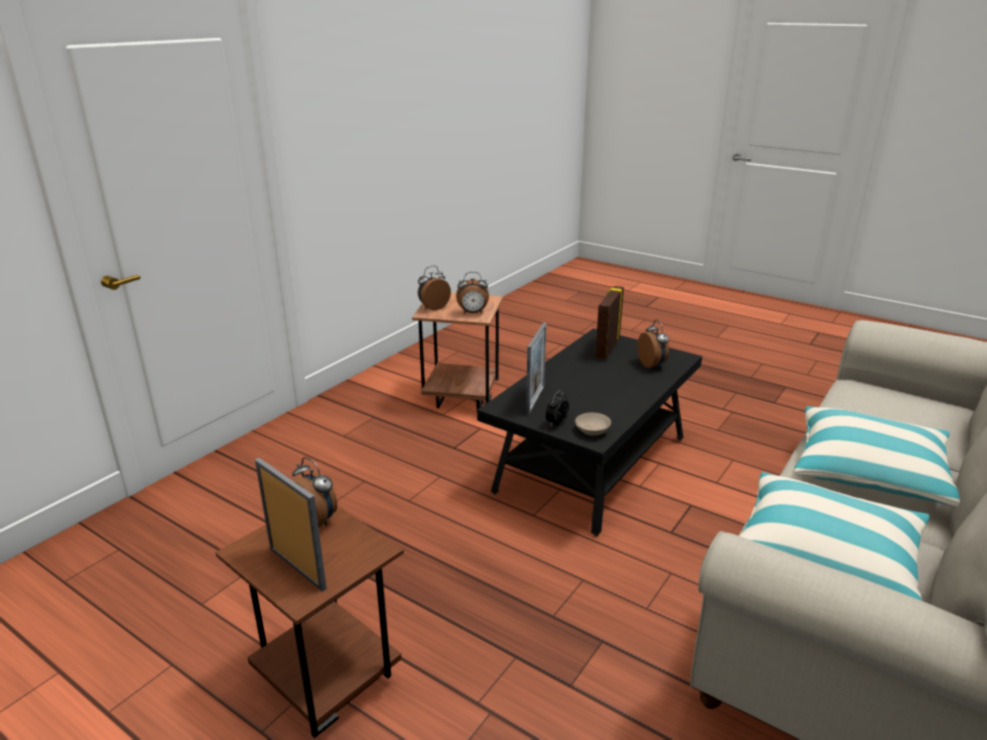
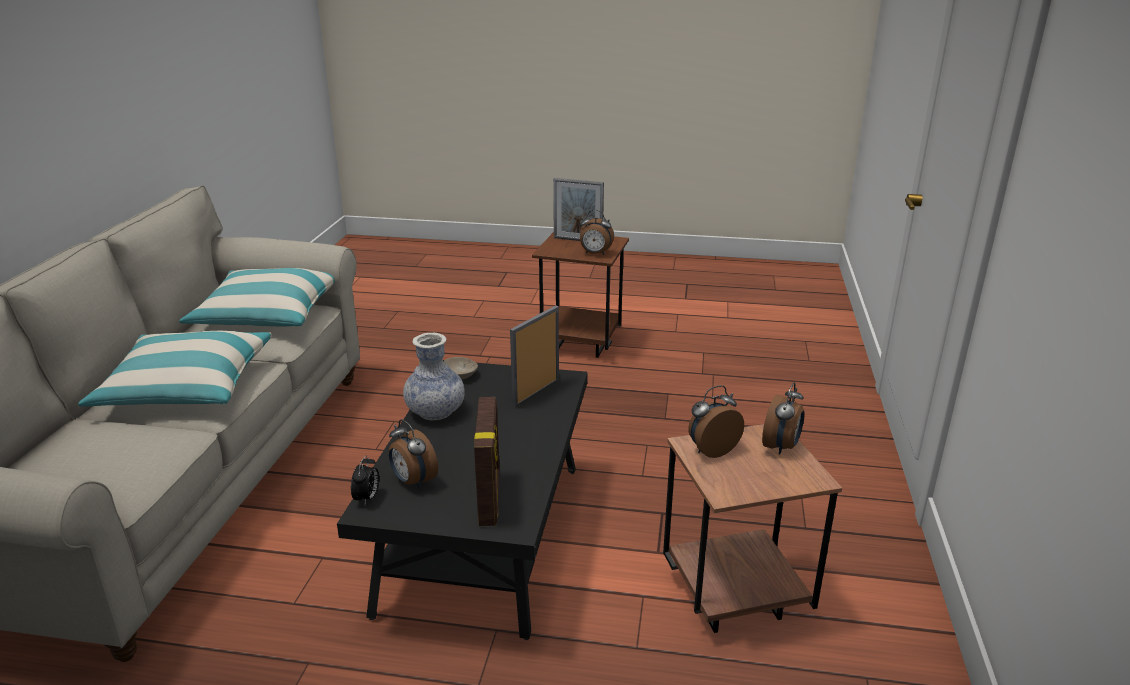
camera: 155 degrees right, 0 degrees up
picture frame [526,322,547,415] -> picture frame turned 45 degrees clockwise [510,305,559,408]
alarm clock [546,390,569,426] -> alarm clock moved to [351,456,379,505]
none -> vase [403,333,465,420]

